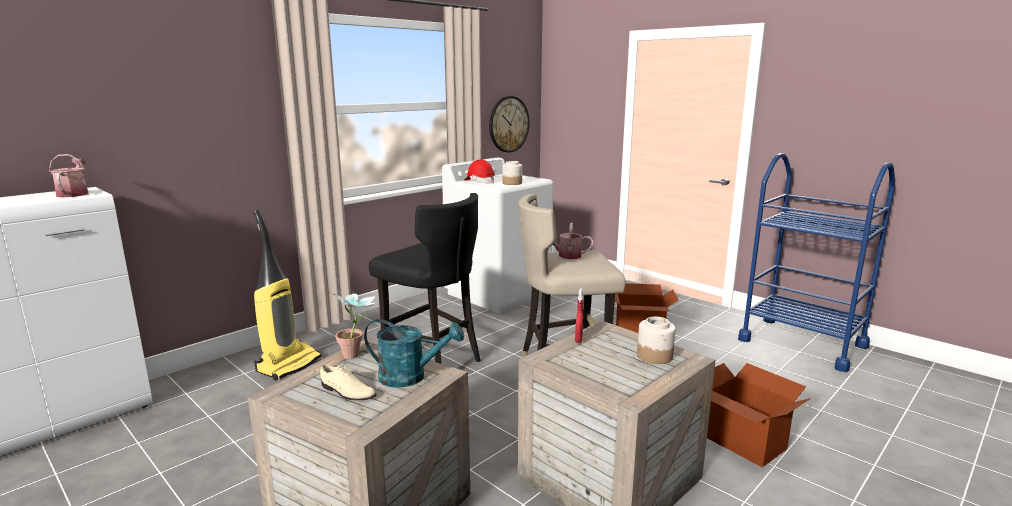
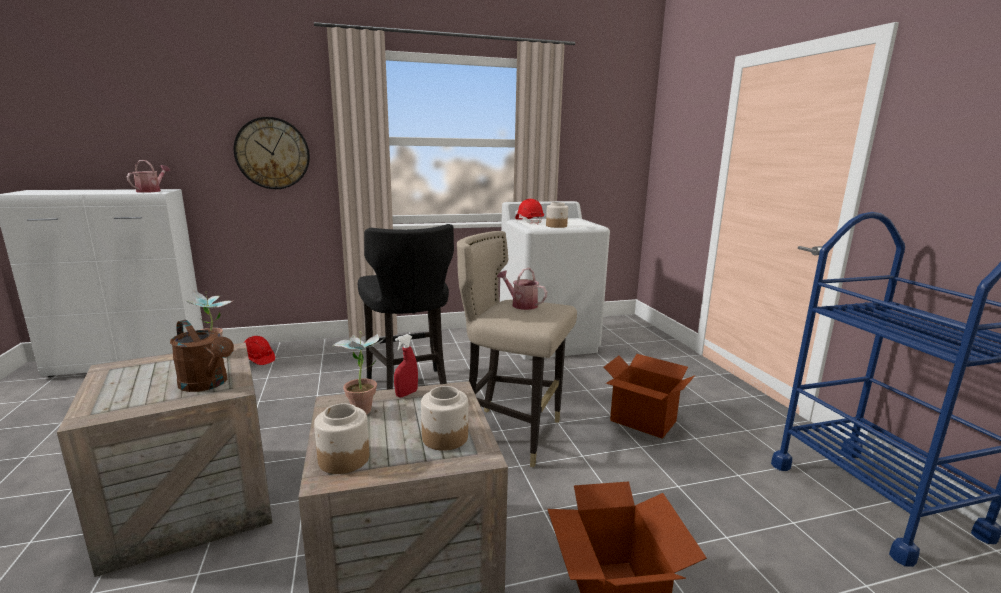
camera: 30 degrees right, 0 degrees up
vacuum cleaner [253,210,322,381] -> none
beige shoe [320,365,376,400] -> none
turquoise watering can [364,319,464,388] -> brown watering can [170,320,234,392]
wall clock [489,96,529,152] -> wall clock moved to [234,117,310,189]
none -> red hard hat [244,336,275,365]
none -> jar [314,403,369,474]
none -> potted plant [333,331,384,415]

